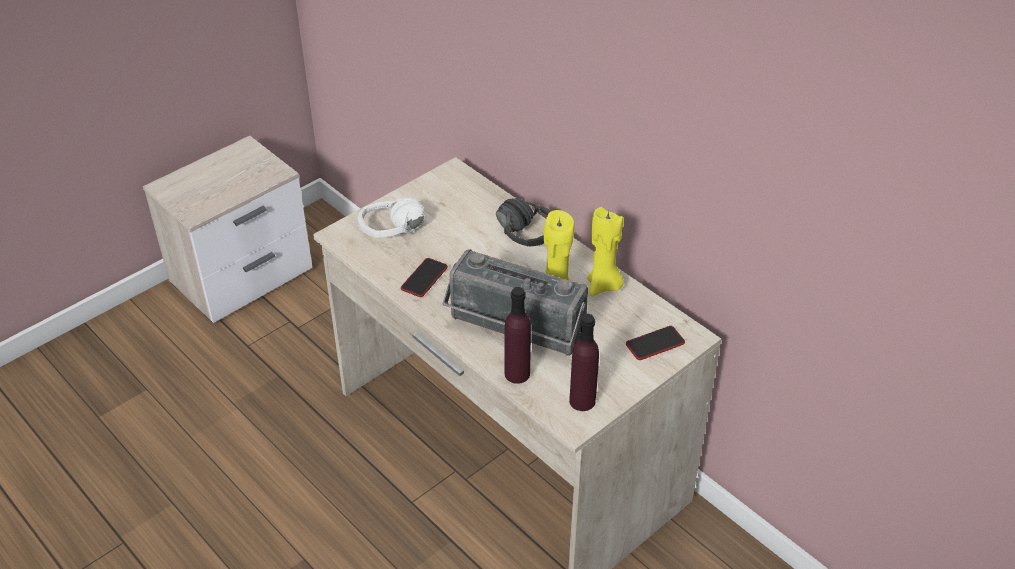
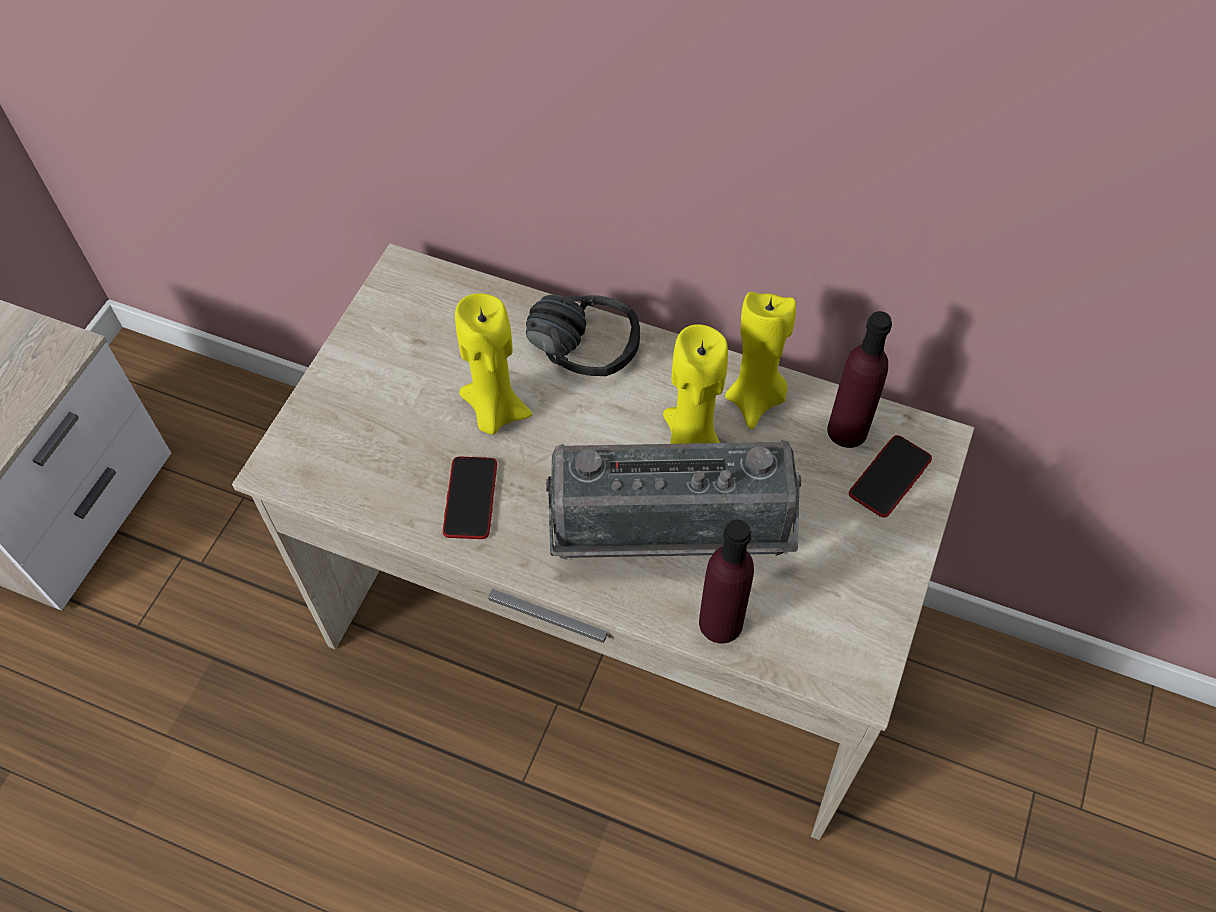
camera: 25 degrees left, 15 degrees up
white headphones [358,198,424,237] -> none
purple bottle [569,314,599,411] -> purple bottle moved to [827,311,892,448]
none -> yellow candle [455,293,533,435]

